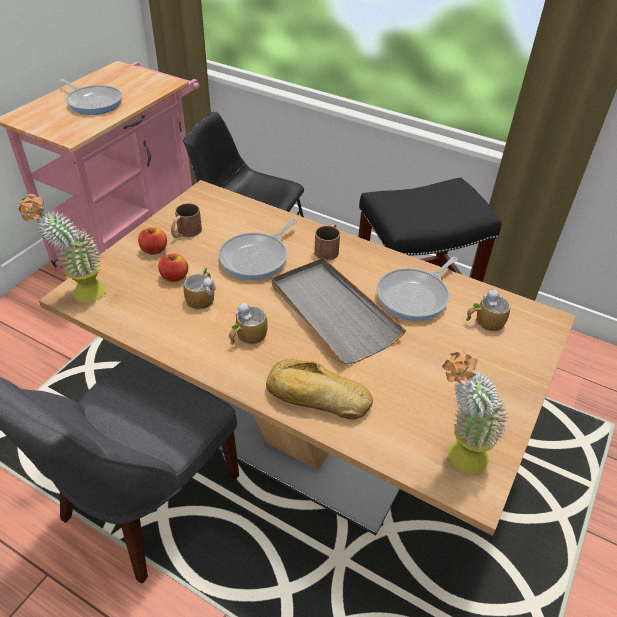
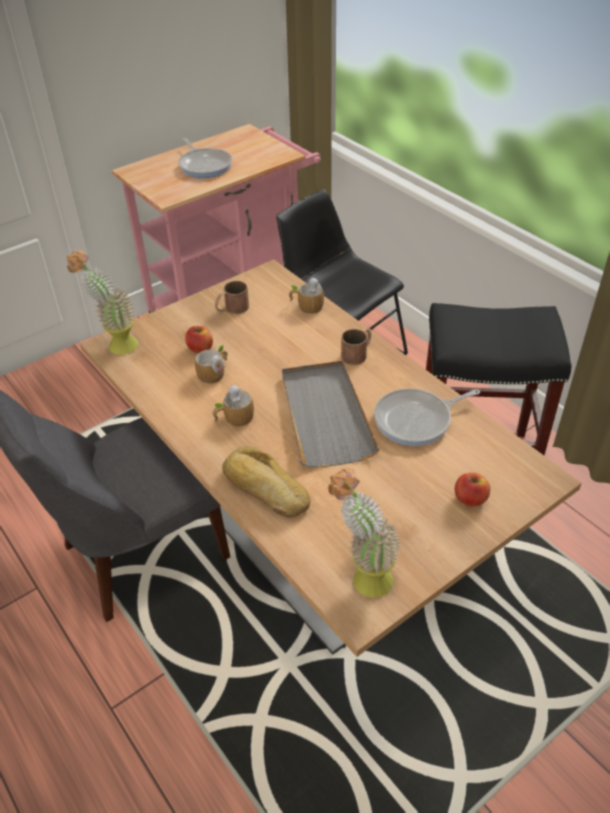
camera: 25 degrees right, 0 degrees up
apple [138,227,167,255] -> apple moved to [455,473,490,506]
frying pan [219,219,297,280] -> none
mug [466,289,510,331] -> mug moved to [289,277,324,314]

